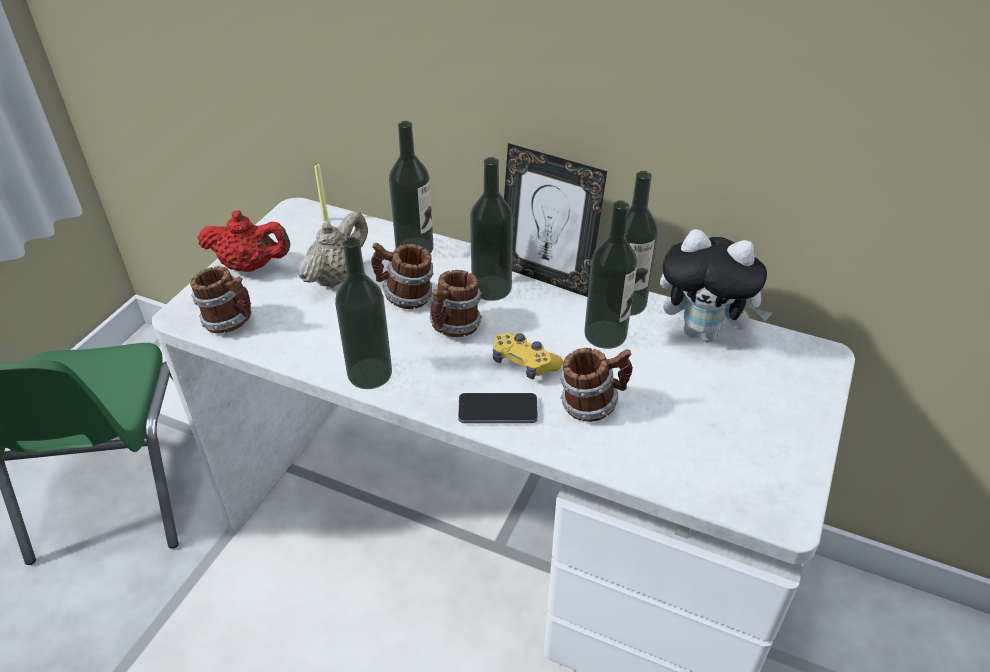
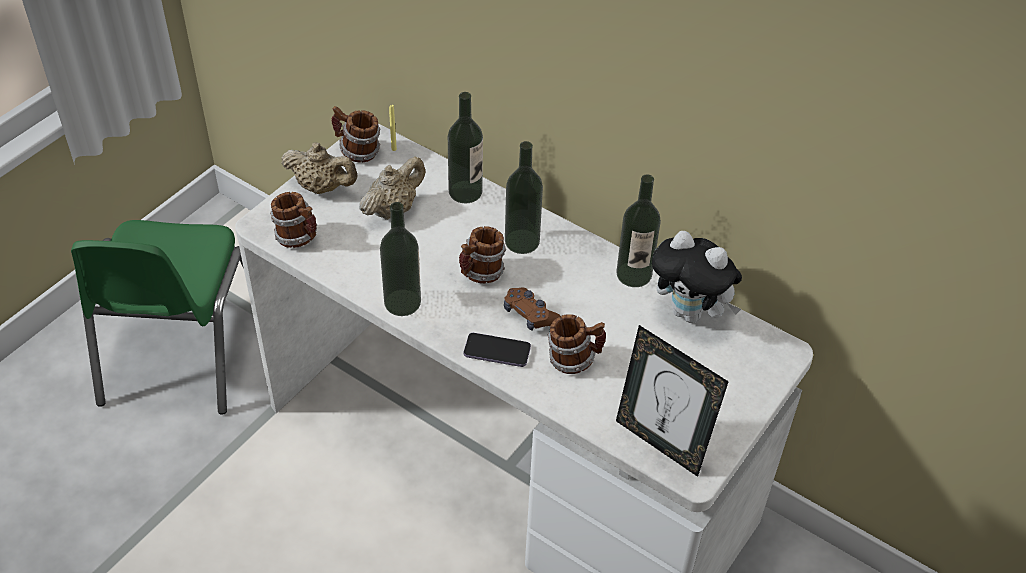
camera: 10 degrees right, 5 degrees up
red teapot [197,211,290,272] -> beige teapot [281,142,358,194]
mug [371,243,434,309] -> mug moved to [331,106,380,162]
yellow game controller [493,333,563,380] -> brown game controller [504,287,561,331]
picture frame [504,143,607,297] -> picture frame moved to [616,325,729,477]
bottle [584,200,637,349] -> none

